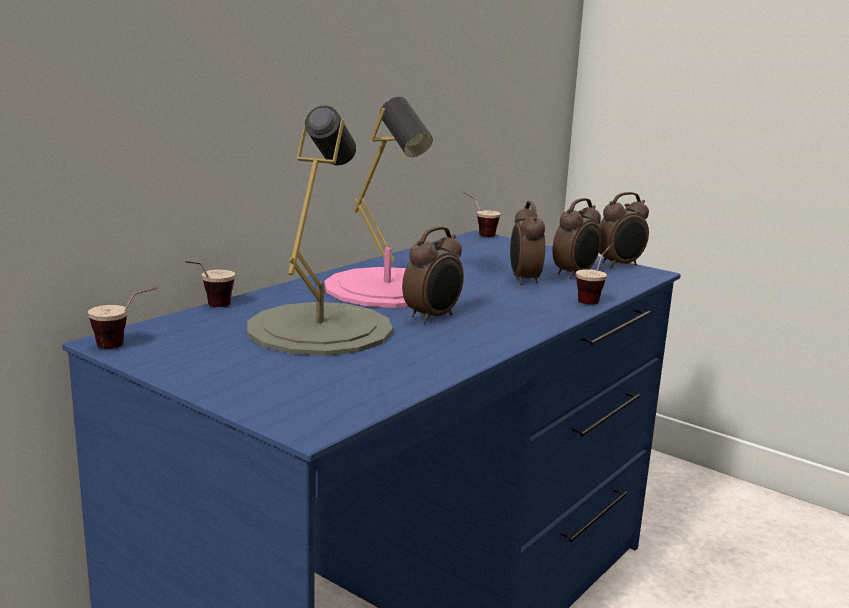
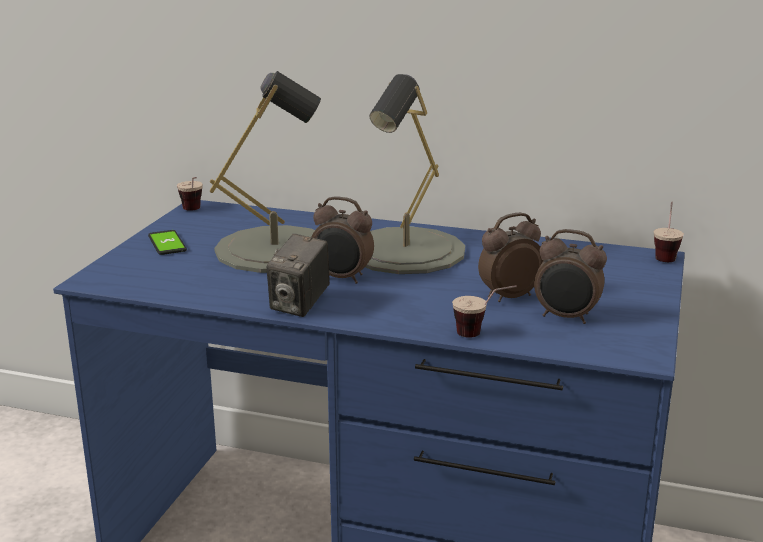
camera: 70 degrees right, 5 degrees up
cup [185,261,235,307] -> none
pink table lamp [324,97,433,308] -> grey table lamp [365,74,465,274]
alarm clock [599,192,649,268] -> none
none -> phone [148,230,187,255]
none -> camera [267,233,330,317]

